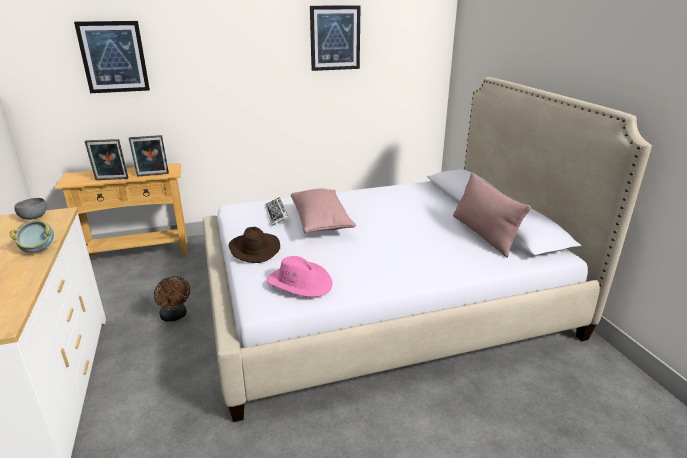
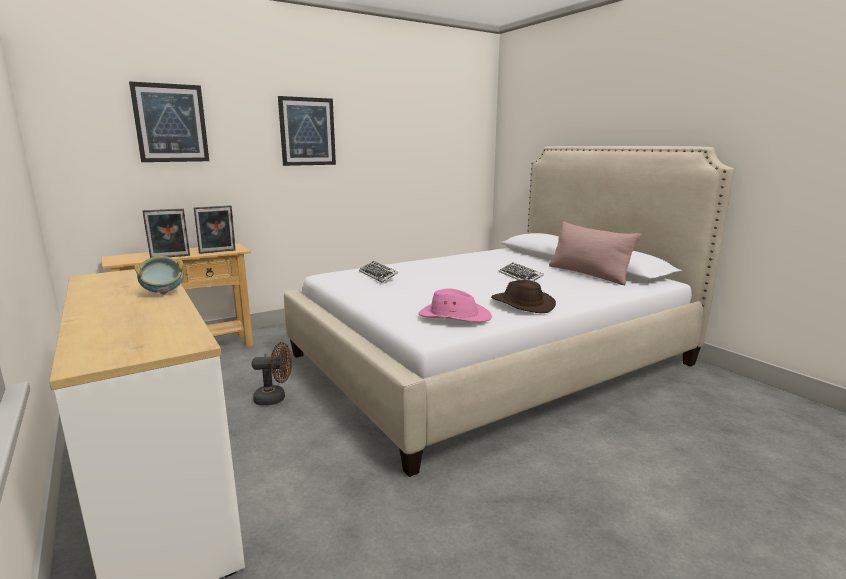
camera: 15 degrees left, 10 degrees down
grey bowl [14,198,47,220] -> none
brown fan [154,276,190,322] -> brown fan turned 45 degrees counterclockwise [252,342,292,406]
brown hat [229,227,280,263] -> brown hat moved to [491,280,556,313]
pink pillow [291,188,356,233] -> none
picture [310,5,361,71] -> picture moved to [278,96,336,166]
none -> keyboard [499,262,544,281]

